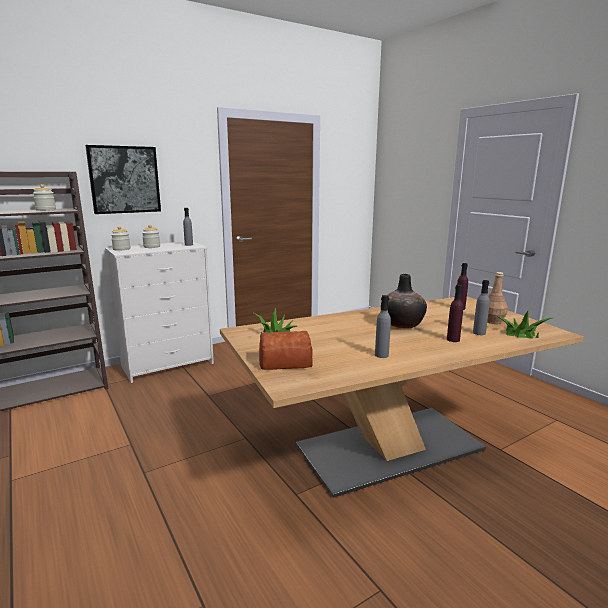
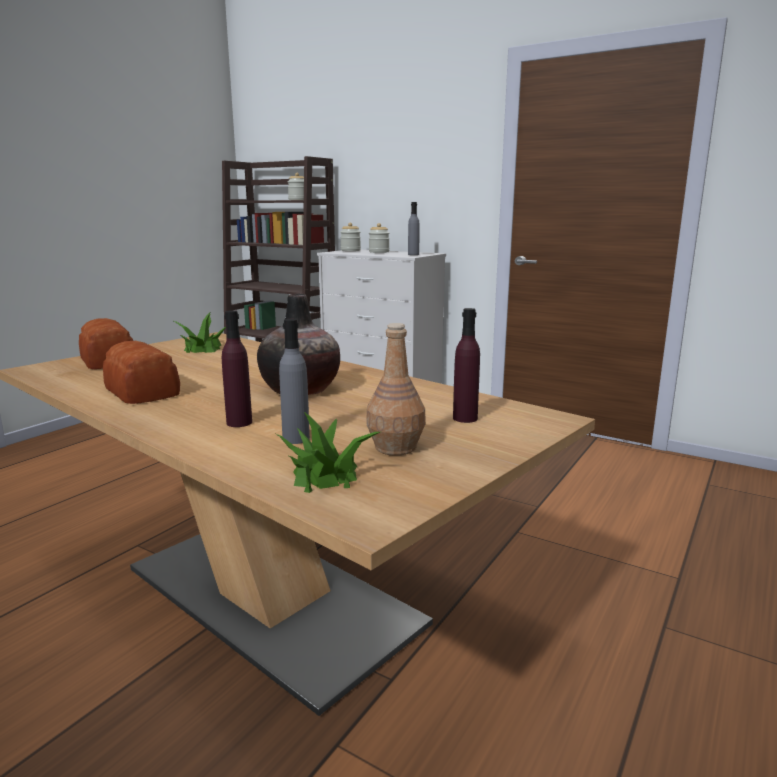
camera: 65 degrees right, 0 degrees up
picture [85,145,161,214] -> none
grey bottle [375,295,391,358] -> bread [103,341,180,404]

